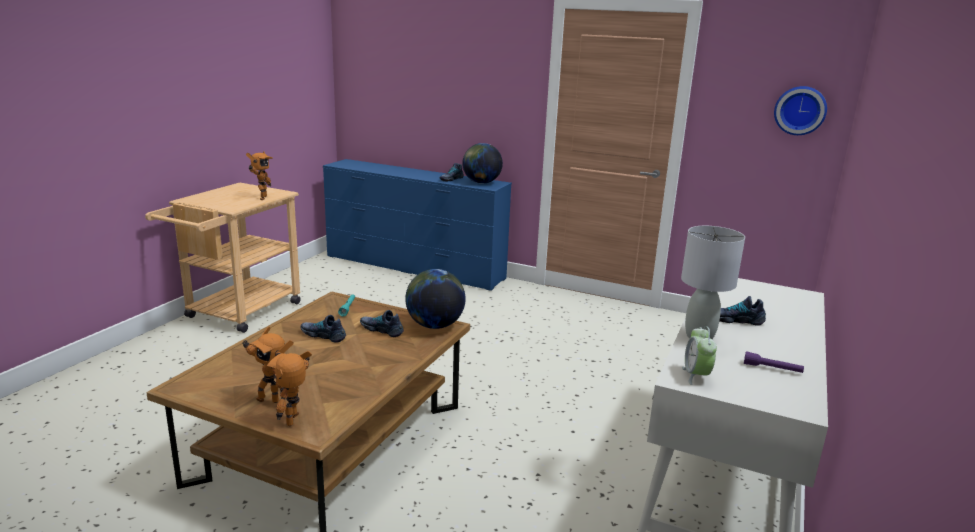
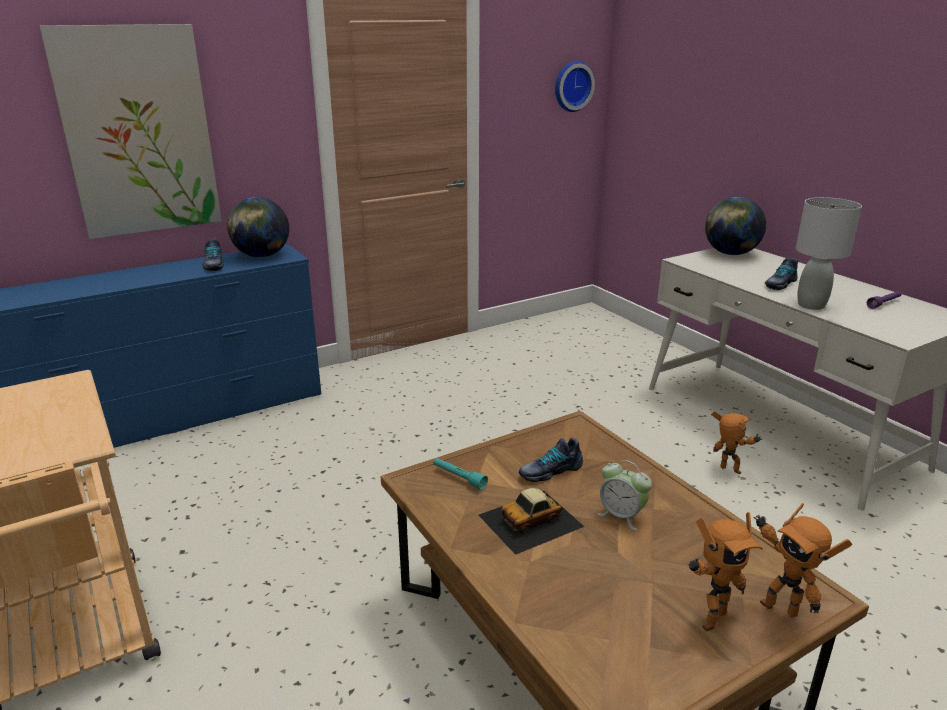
camera: 55 degrees left, 5 degrees up
toy robot [246,151,273,200] -> toy robot moved to [711,411,762,474]
shoe [300,315,346,343] -> toy car [479,488,584,555]
globe [405,269,466,329] -> globe moved to [705,197,766,255]
alarm clock [682,326,717,385] -> alarm clock moved to [597,460,652,530]
none -> picture [40,24,222,239]

